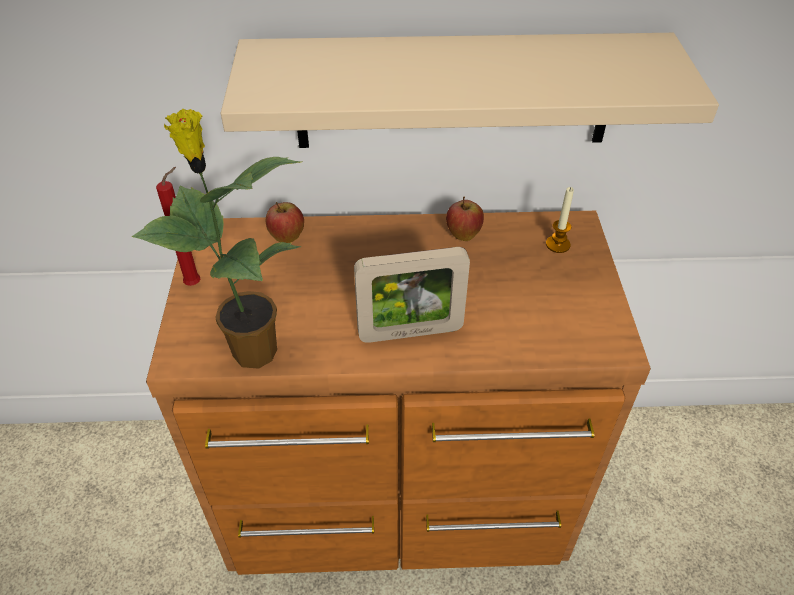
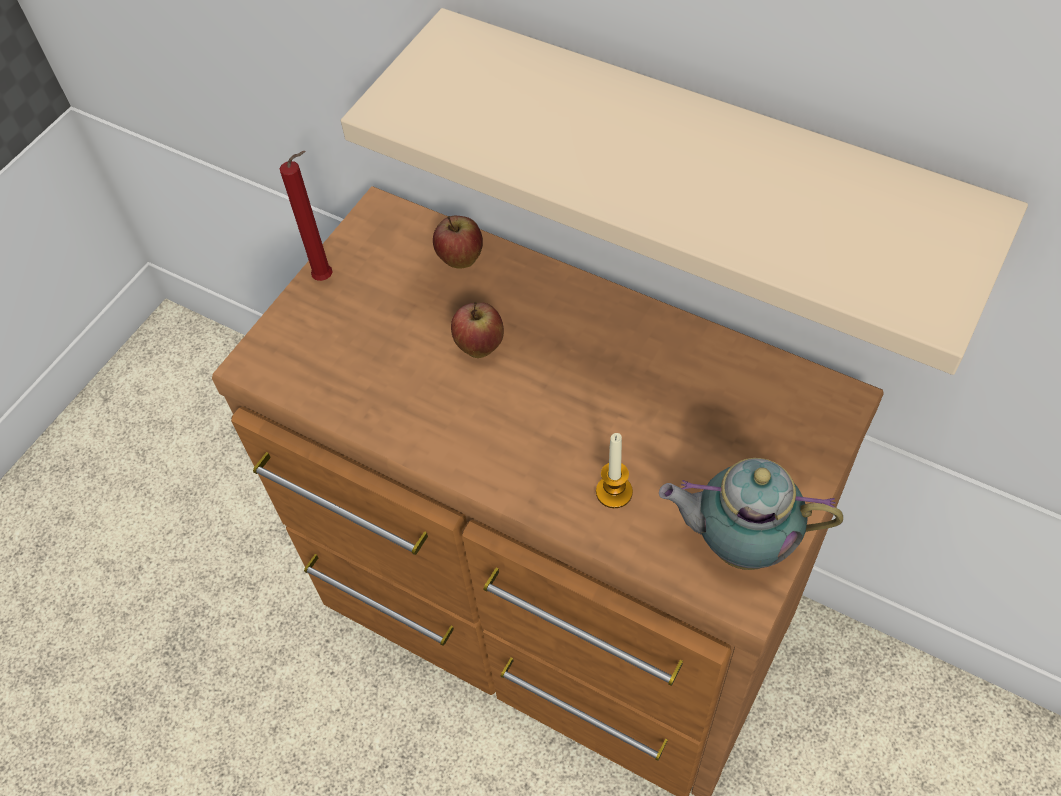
camera: 35 degrees right, 10 degrees up
potted plant [132,109,302,369] -> none
picture frame [354,247,470,343] -> none
apple [446,197,484,241] -> apple moved to [451,302,504,358]
candle [546,187,574,253] -> candle moved to [596,433,633,508]
none -> teapot [659,458,843,570]

